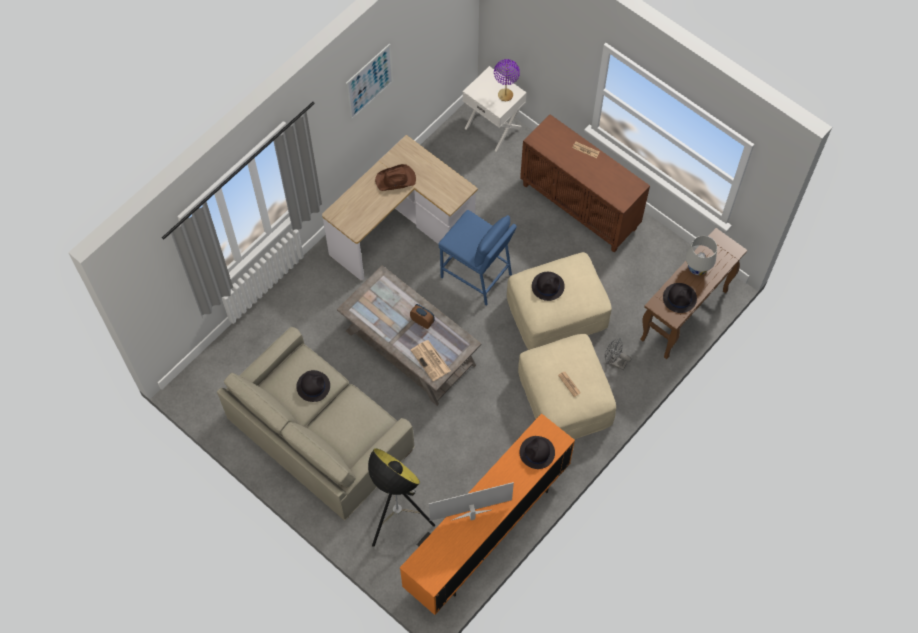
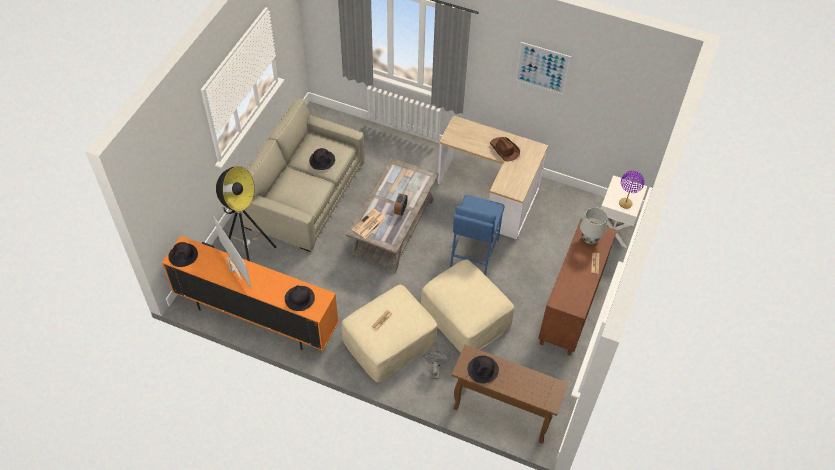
camera: 70 degrees right, 10 degrees down
black hat [532,272,565,301] -> black hat moved to [168,242,198,267]
white table lamp [686,236,717,275] -> white table lamp moved to [580,207,608,244]

